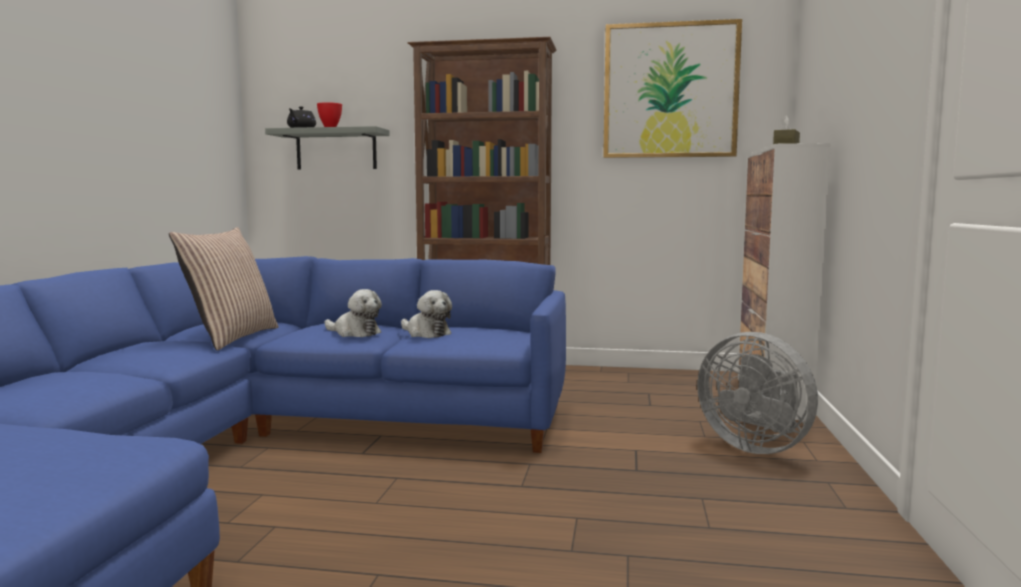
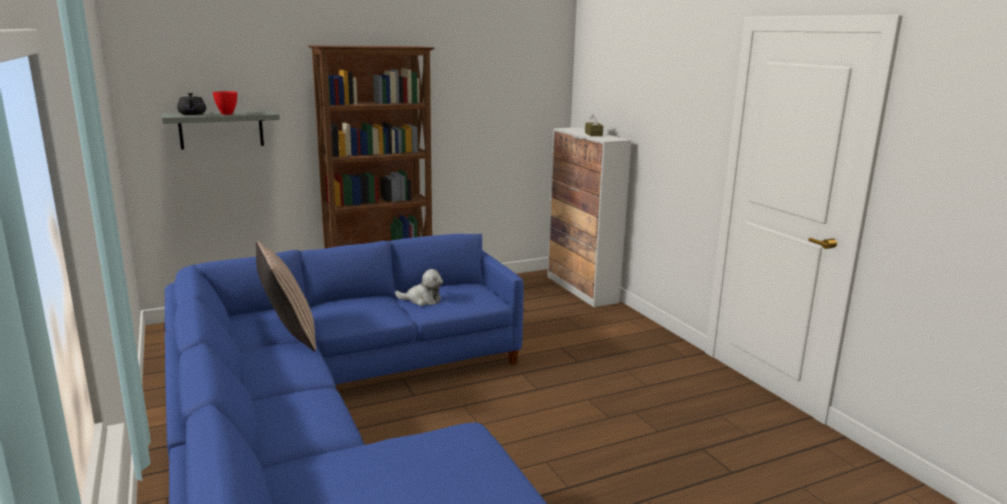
camera: 35 degrees left, 10 degrees up
plush toy [325,289,382,337] -> none
picture [603,19,742,158] -> none
grey fan [697,332,818,454] -> none

